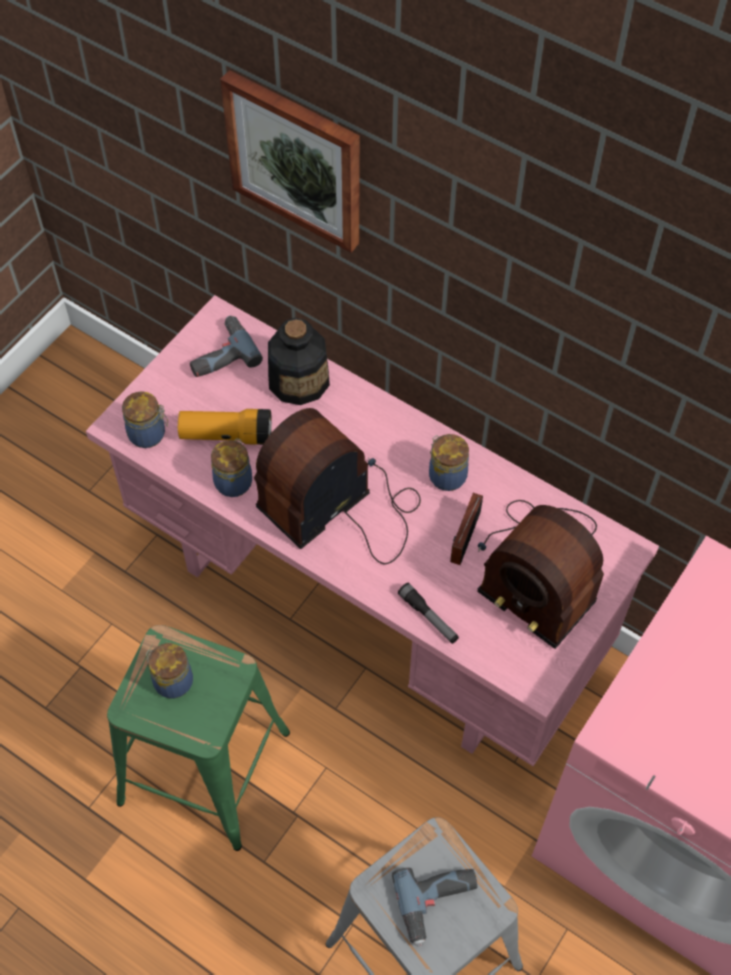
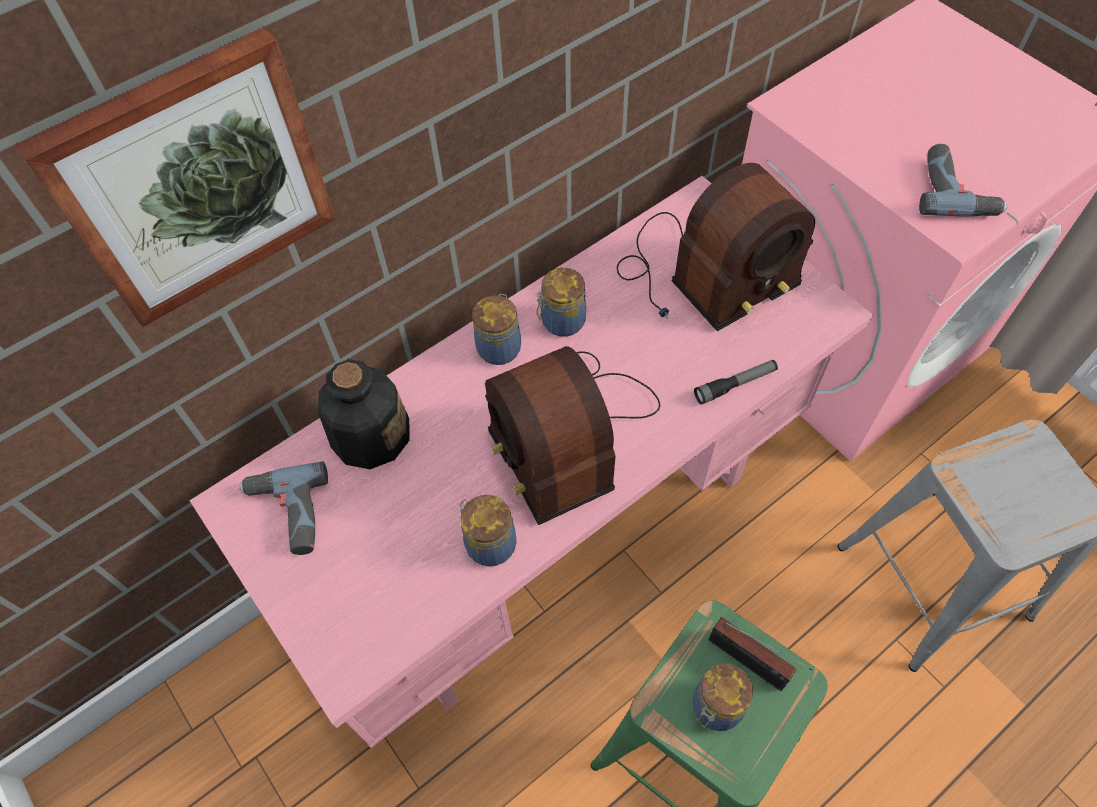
camera: 70 degrees left, 0 degrees up
jar [122,391,168,448] -> jar moved to [472,294,521,365]
flashlight [178,409,272,445] -> none
power drill [392,867,478,947] -> power drill moved to [919,144,1008,217]
radio [450,493,483,565] -> radio moved to [708,617,813,691]

